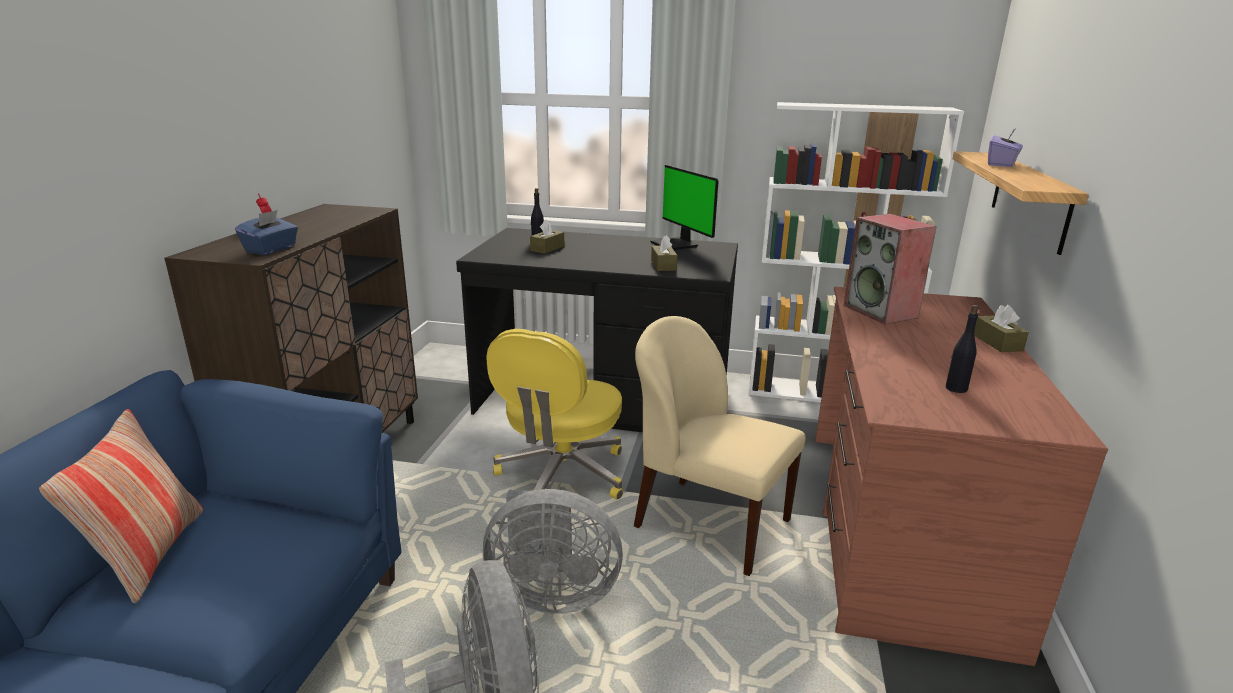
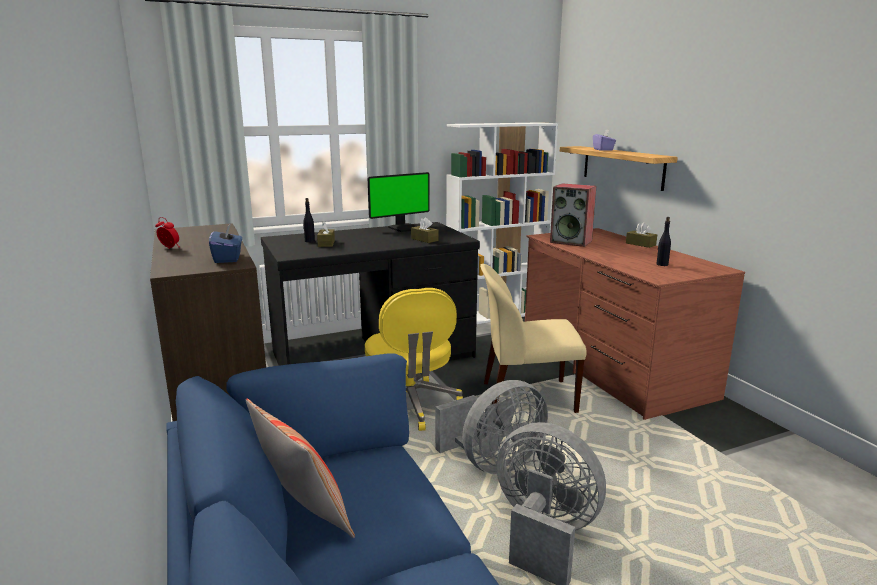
camera: 35 degrees left, 5 degrees down
monitor [650,165,718,250] -> monitor turned 60 degrees counterclockwise [368,172,430,232]

